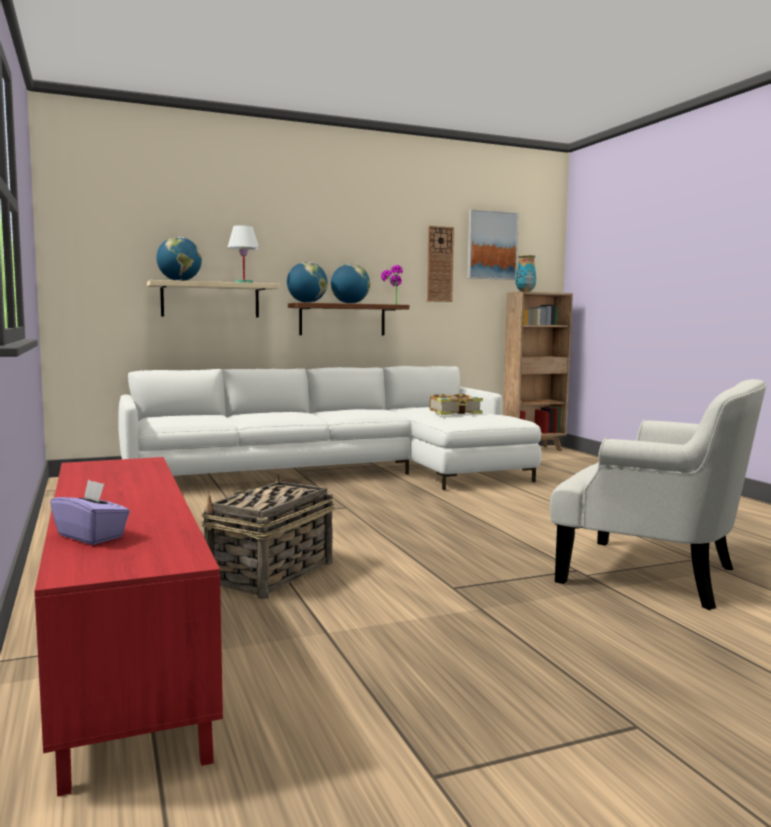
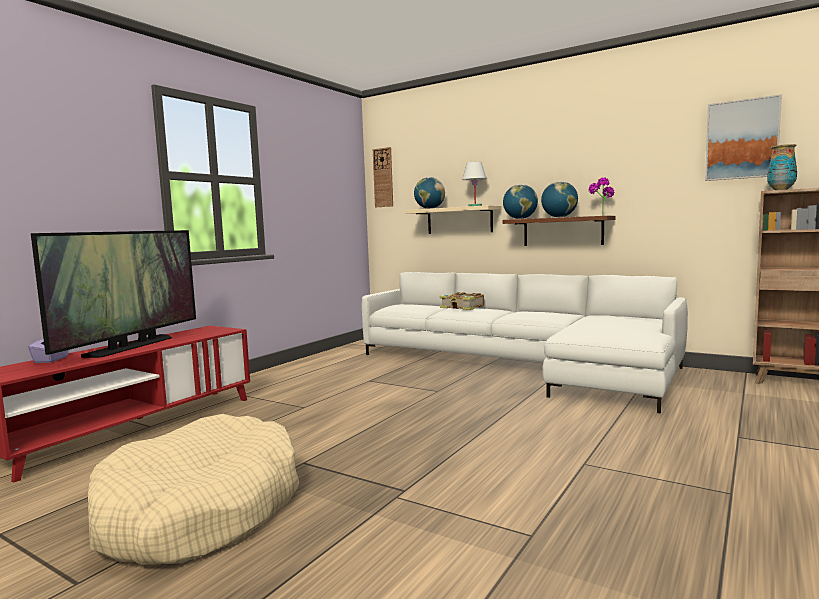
camera: 55 degrees right, 0 degrees up
basket [202,474,335,599] -> none
wall clock [427,226,454,302] -> wall clock moved to [373,147,393,207]
book [429,394,483,415] -> book moved to [440,292,484,310]
white armchair [550,379,767,610] -> none
none -> television [31,230,196,358]
none -> beige dog bed [88,414,299,565]

